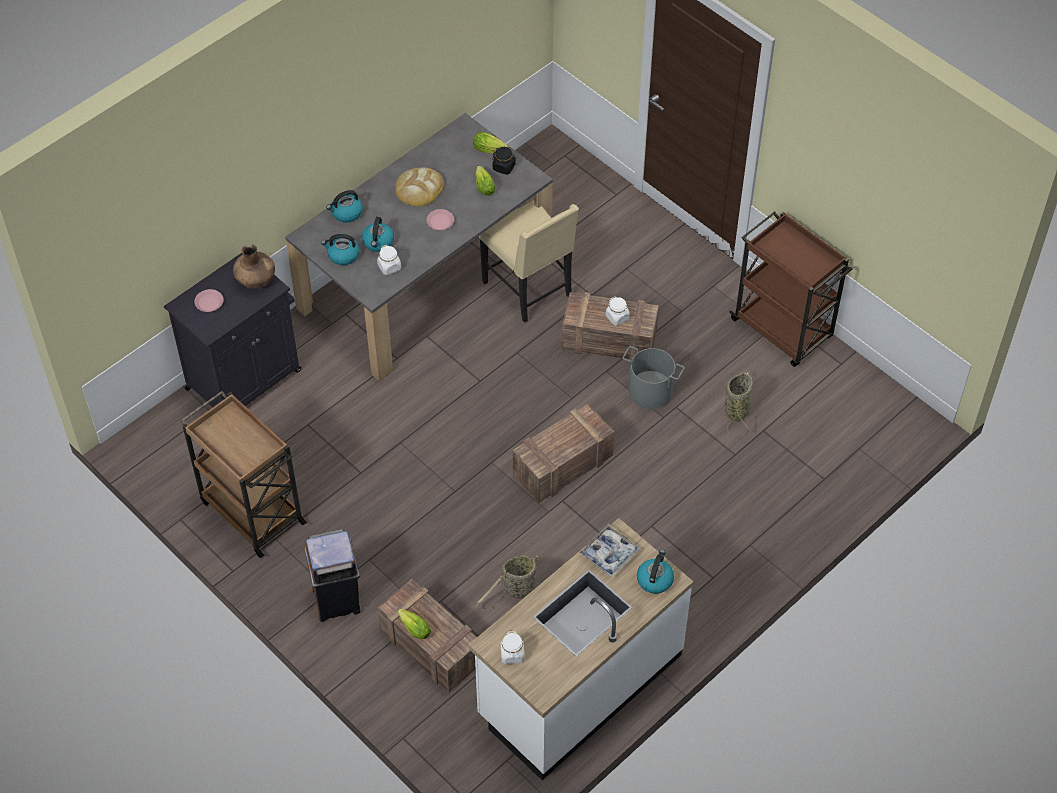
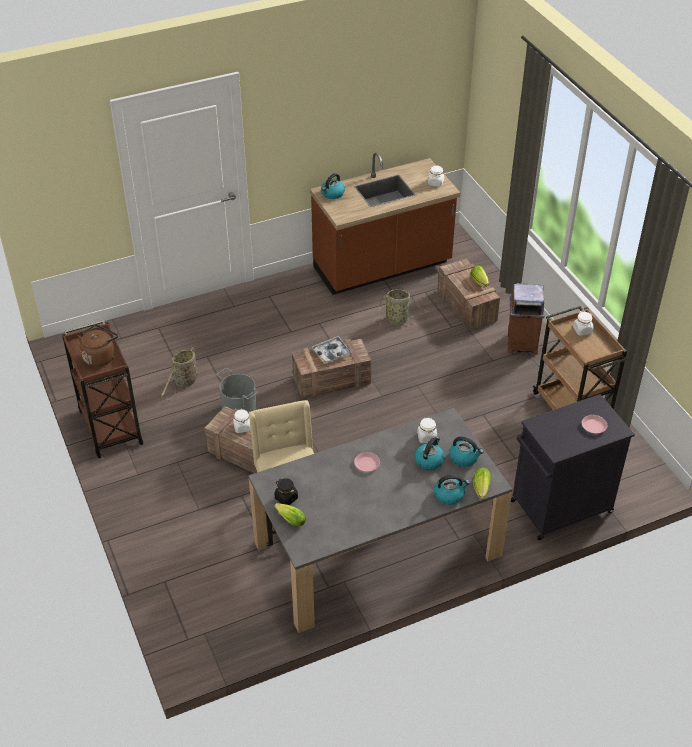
camera: 160 degrees left, 10 degrees down
brown vase [233,244,275,289] -> none
bread [395,167,444,207] -> none
white counter [469,518,694,780] -> brown counter [310,153,460,295]
lettuce [476,166,495,196] -> lettuce moved to [473,468,491,499]
tray [579,524,640,578] -> tray moved to [312,336,353,364]
none -> brown kettle [78,325,118,367]
none -> white jar [573,311,593,336]

